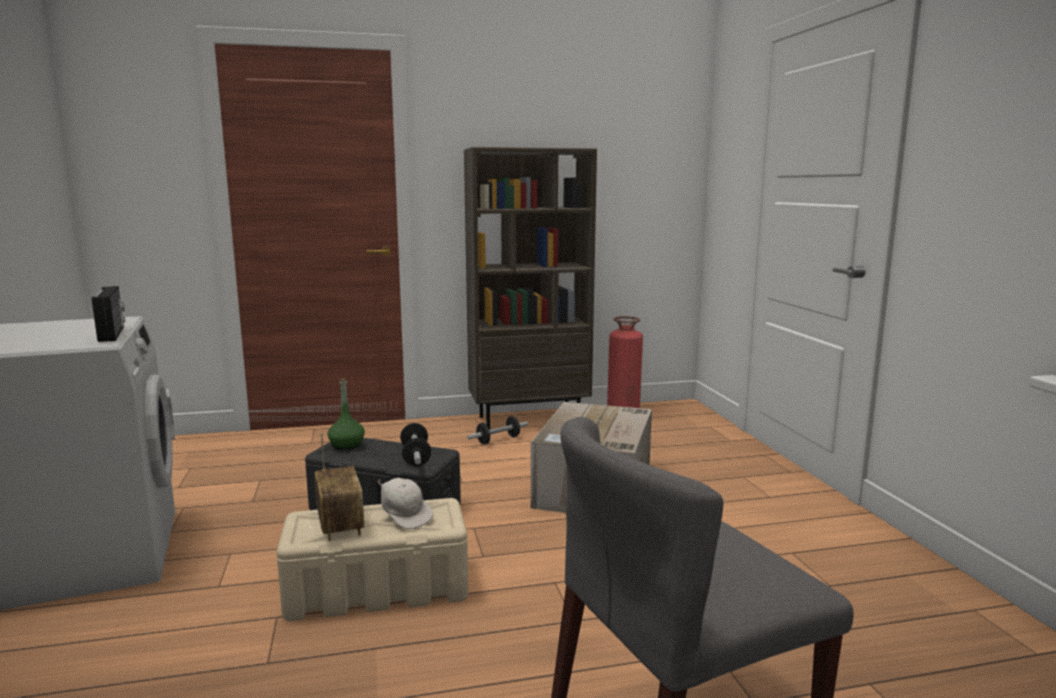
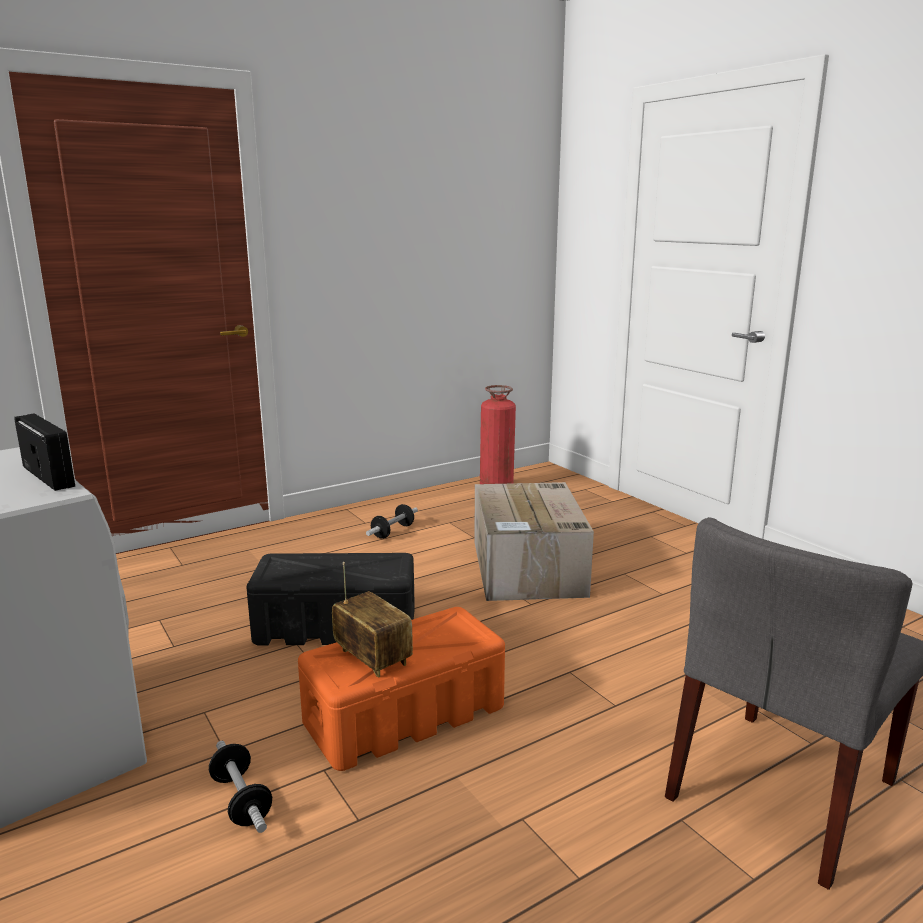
camera: 20 degrees left, 5 degrees up
beige storage box [277,498,468,621] -> orange storage box [298,607,505,771]
green bottle [328,379,365,450] -> none
white cap [377,478,433,529] -> none
dumbbell [400,423,431,466] -> dumbbell moved to [209,741,272,833]
brown bookcase [464,147,597,430] -> none

